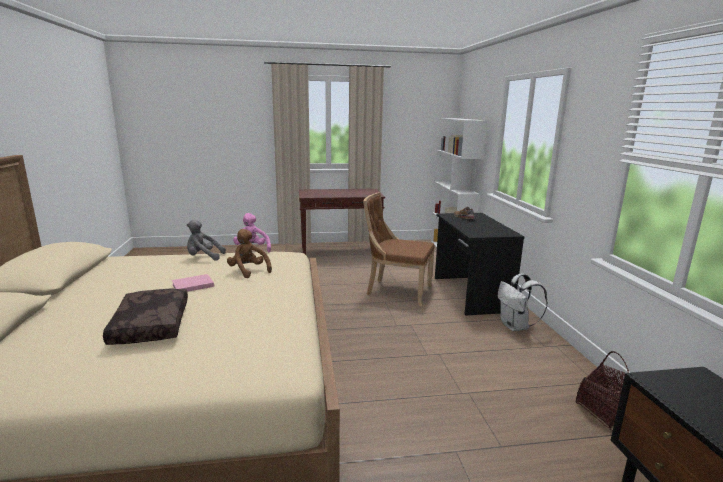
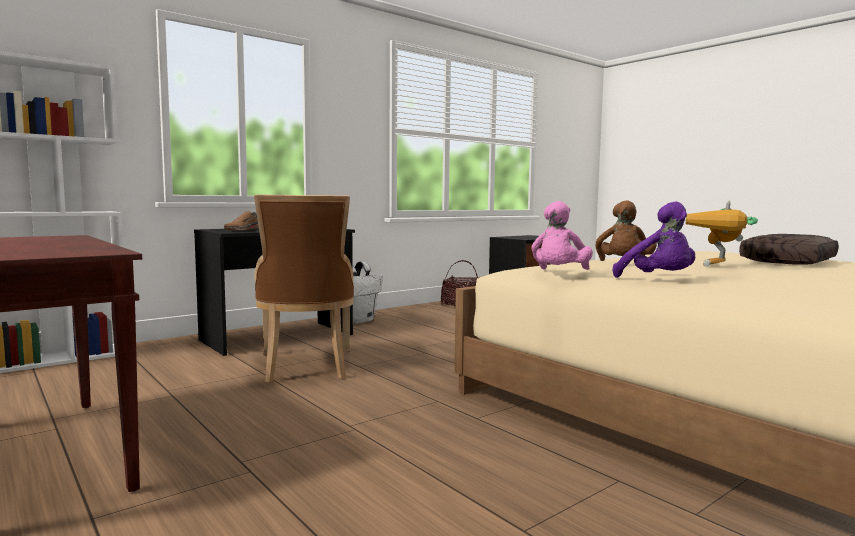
camera: 120 degrees left, 10 degrees down
pink book [172,274,214,292] -> toy robot [686,200,758,267]
grey plush toy [187,220,226,261] -> purple plush toy [613,201,695,278]

